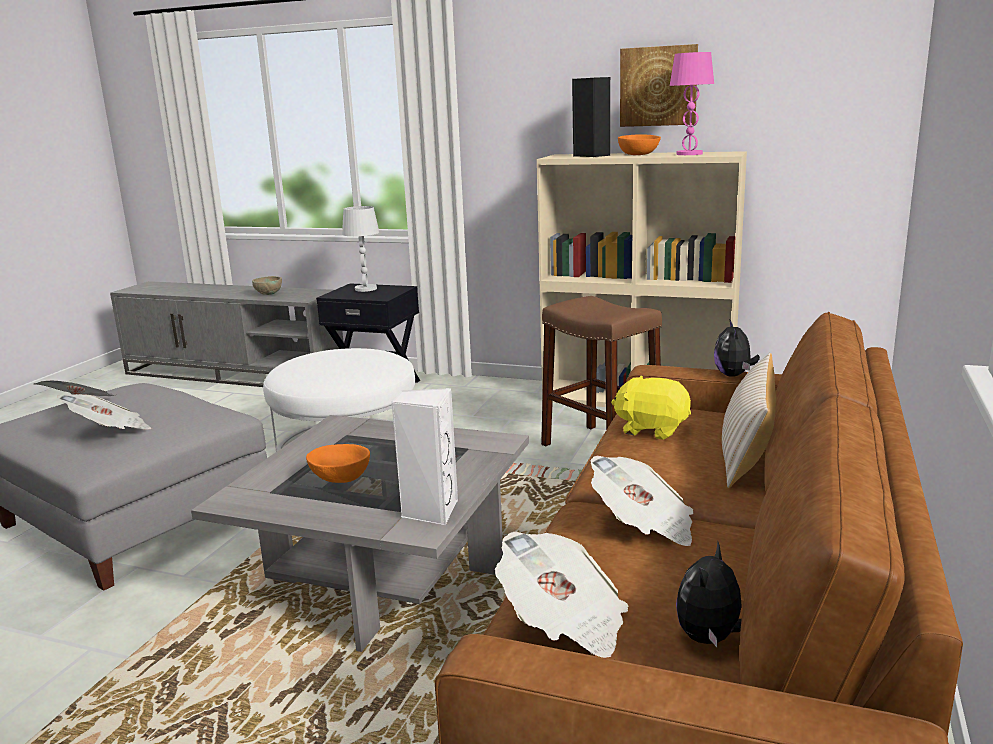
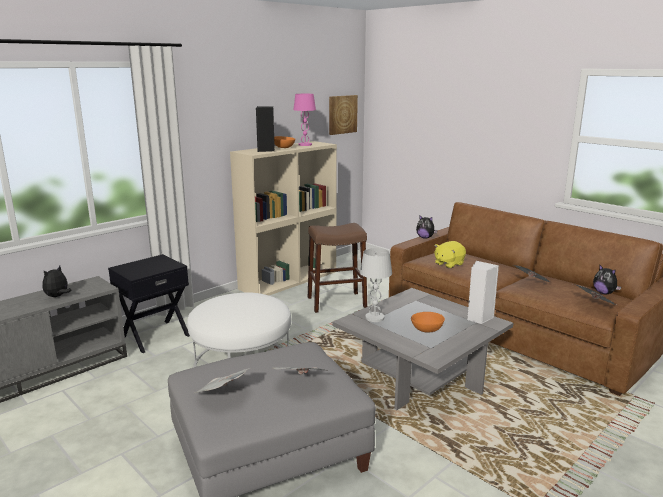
camera: 65 degrees left, 0 degrees up
beige bowl [252,276,282,295] -> plush toy [42,266,71,297]
white table lamp [342,206,379,292] -> white table lamp moved to [360,248,392,322]
picture [620,44,698,127] -> picture moved to [329,95,358,135]
beige pillow [722,353,776,488] -> none

